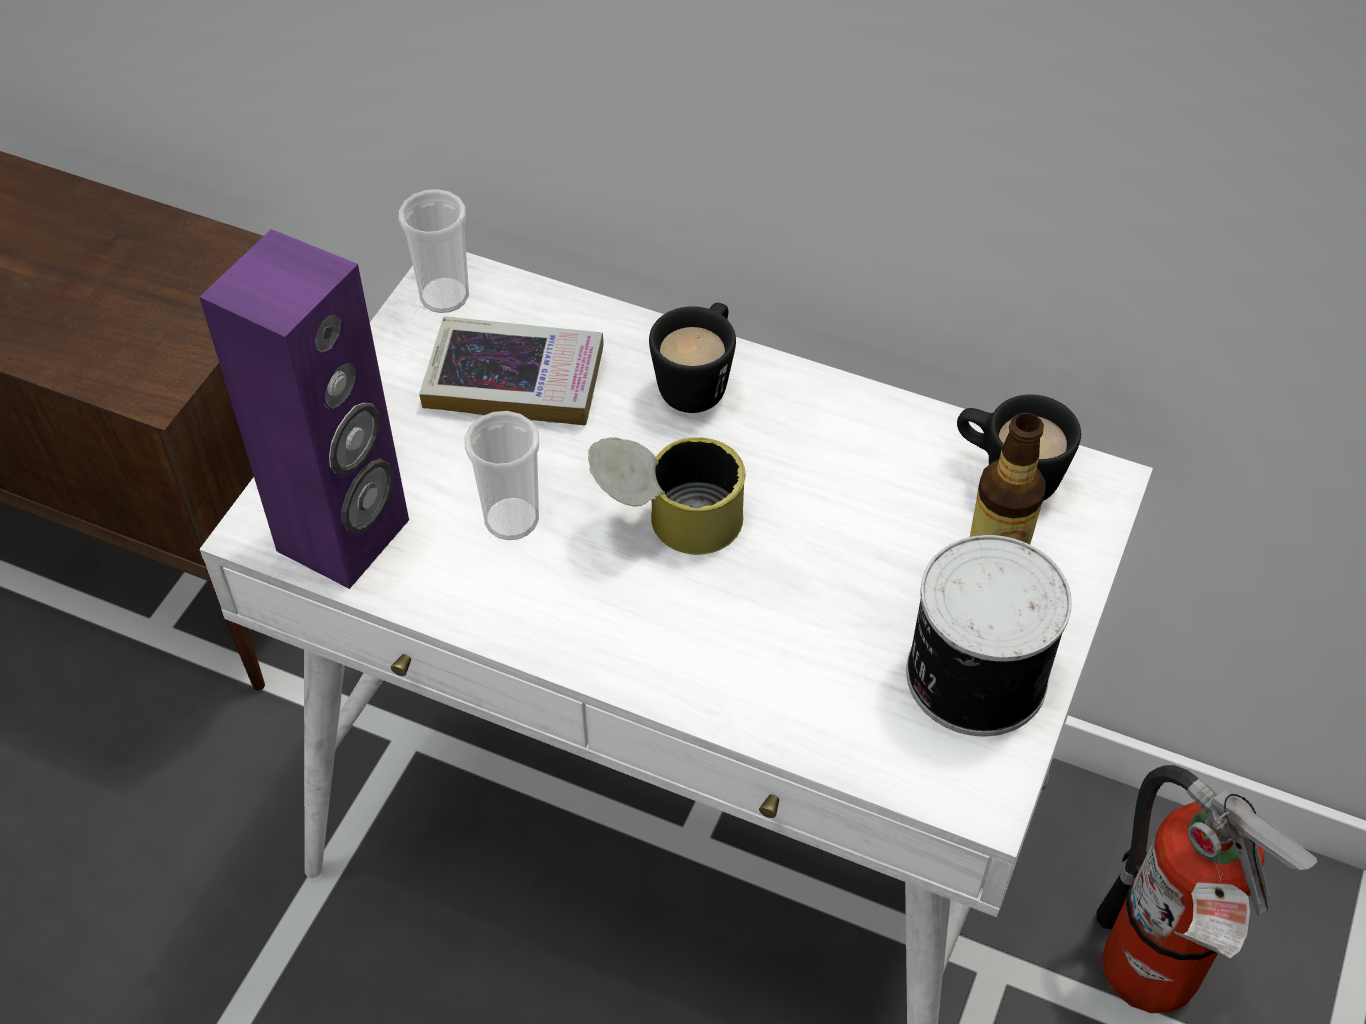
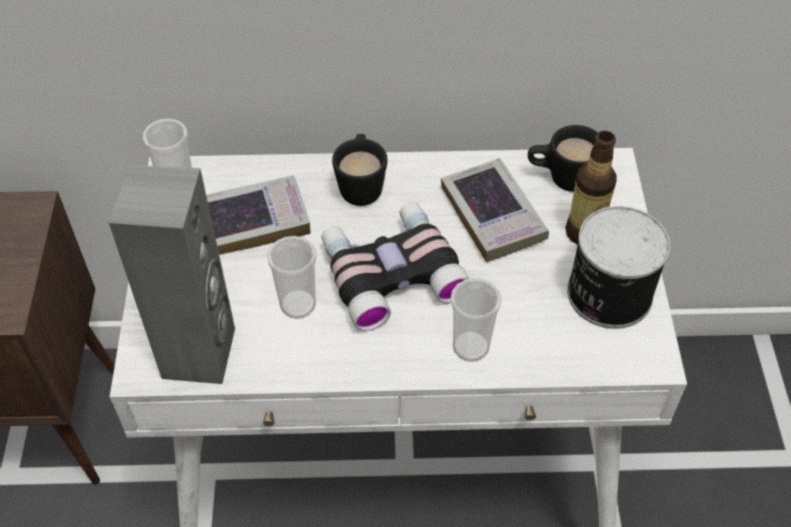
camera: 25 degrees left, 0 degrees up
purple speaker [199,229,409,589] -> grey speaker [109,165,235,384]
can [588,437,745,555] -> binoculars [321,202,470,331]
fire extinguisher [1096,765,1317,1013] -> none
none -> book [441,158,549,262]
none -> cup [450,278,502,362]

